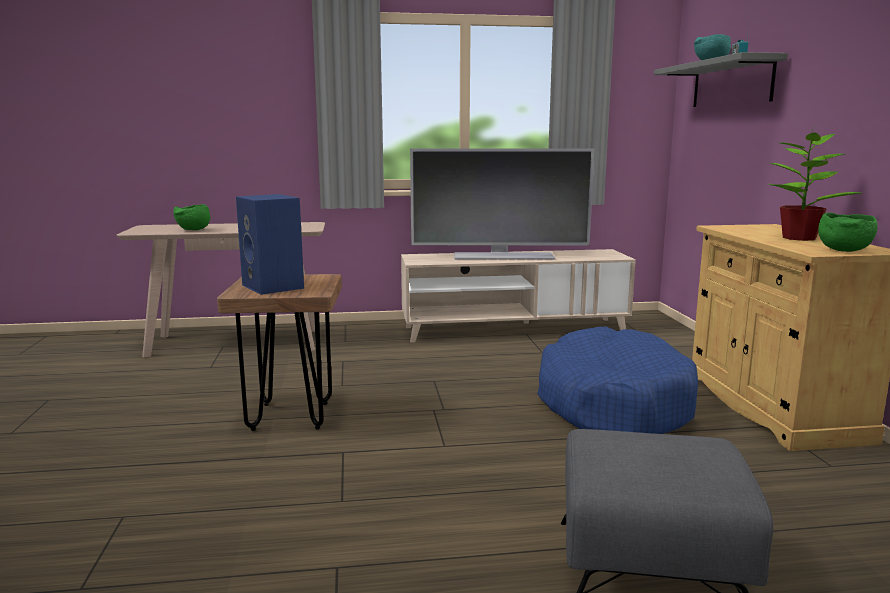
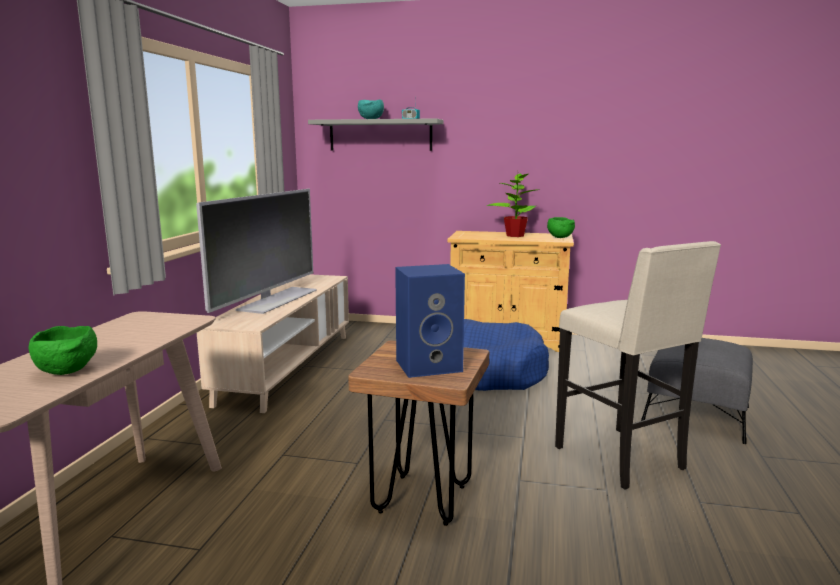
camera: 70 degrees left, 0 degrees up
none -> beige stool [555,241,721,490]

